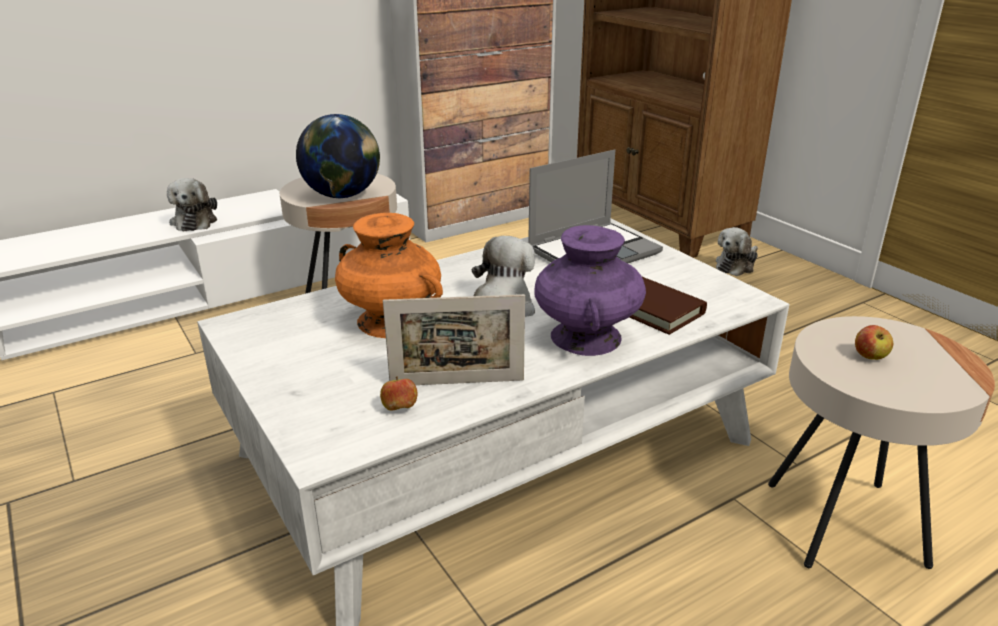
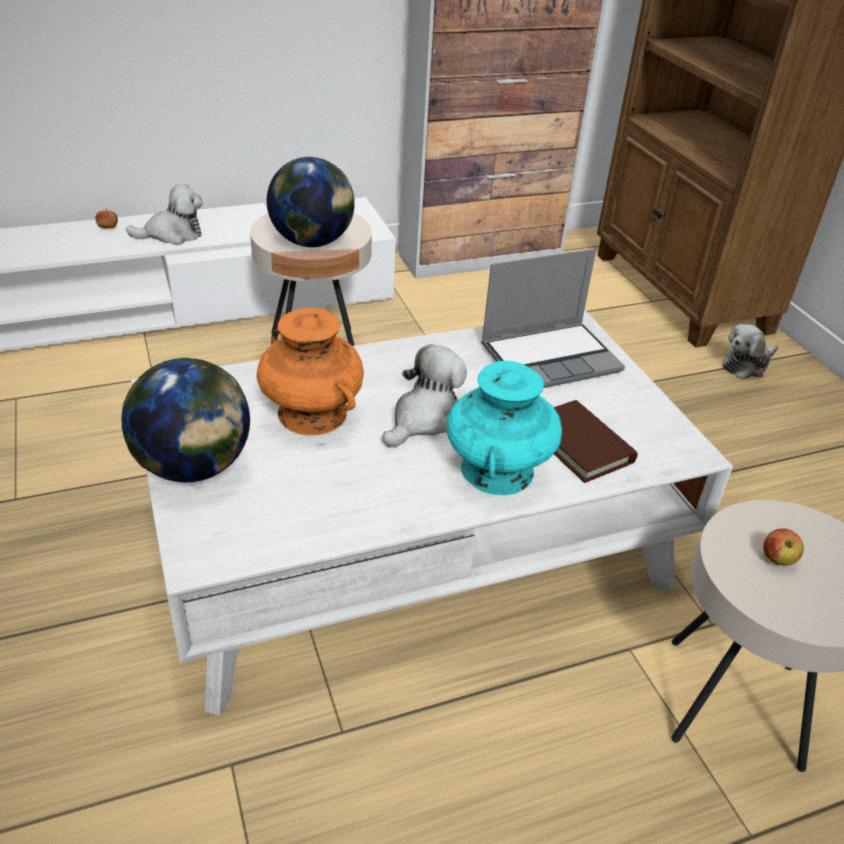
camera: 10 degrees right, 10 degrees up
plush toy [167,178,217,231] -> plush toy turned 105 degrees counterclockwise [126,184,203,245]
apple [380,376,418,411] -> apple moved to [95,209,118,228]
picture frame [383,294,525,385] -> none
purple vase [534,225,646,356] -> turquoise vase [447,361,562,495]
none -> globe [122,358,250,482]

